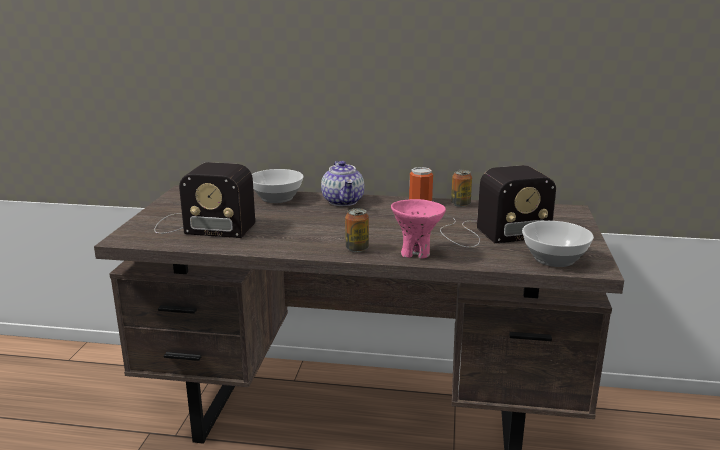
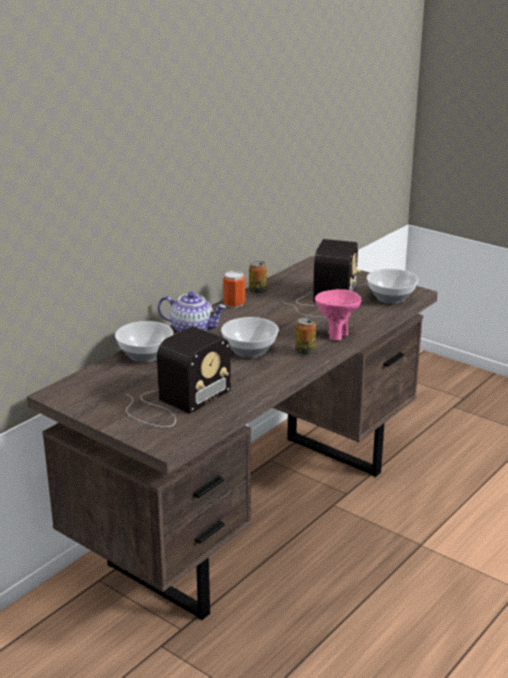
camera: 60 degrees left, 5 degrees up
none -> bowl [221,317,279,358]

